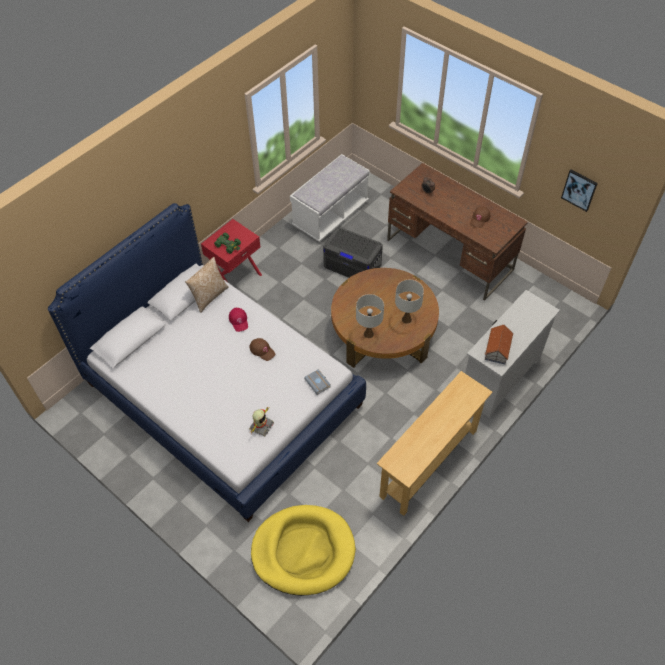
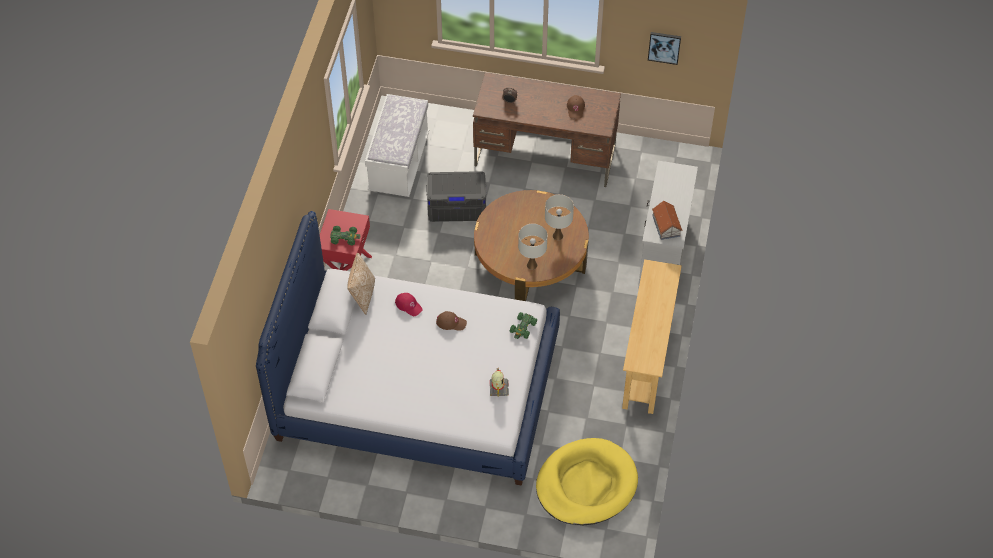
camera: 30 degrees left, 0 degrees up
grey book [304,369,331,395] -> green toy car [510,312,537,339]

